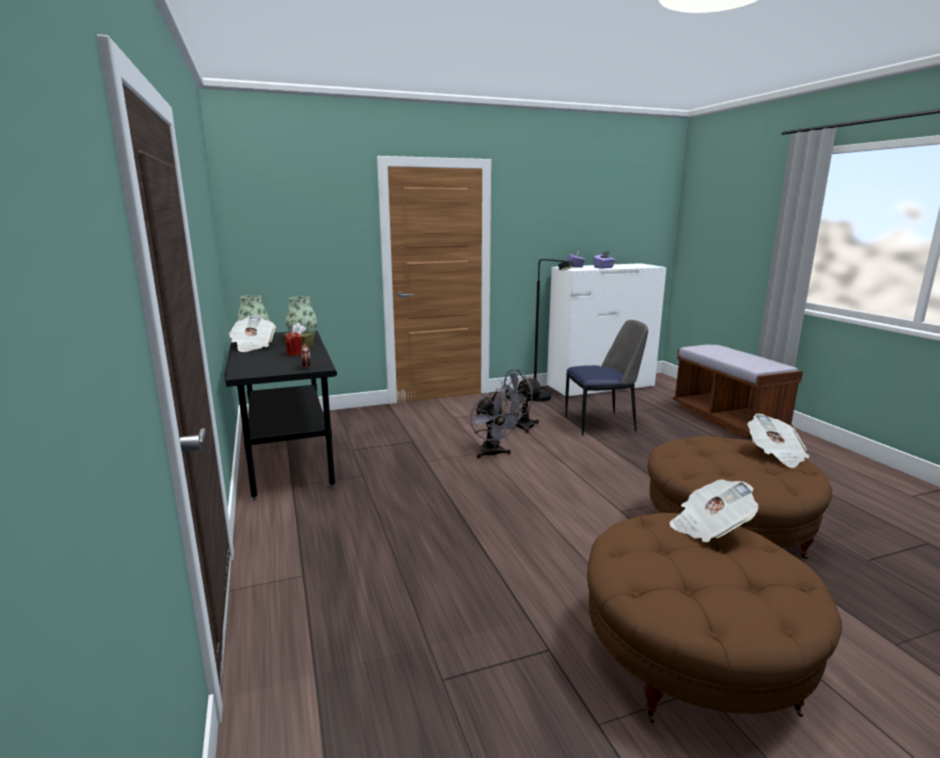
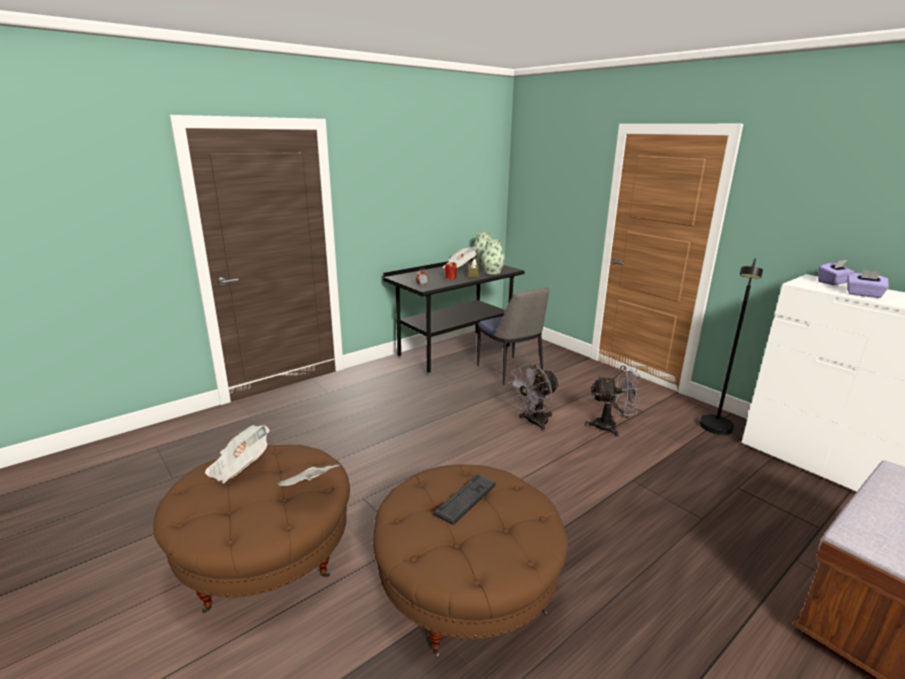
camera: 70 degrees right, 5 degrees up
grey fan [496,369,543,433] -> grey fan turned 150 degrees clockwise [585,365,641,437]
chair [565,320,648,436] -> chair moved to [477,288,549,385]
newspaper [747,414,810,468] -> newspaper moved to [205,425,270,483]
none -> keyboard [434,475,496,525]

